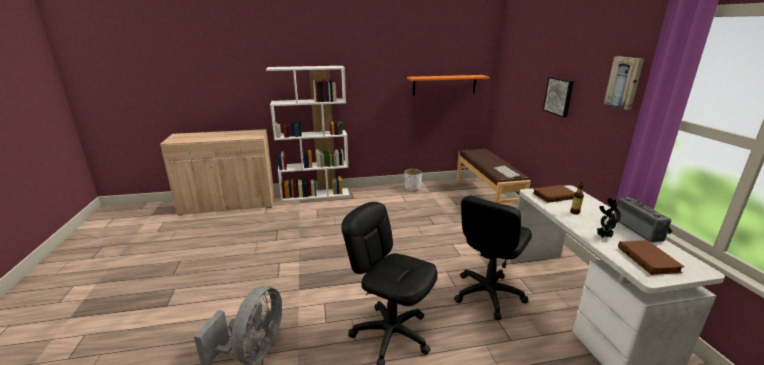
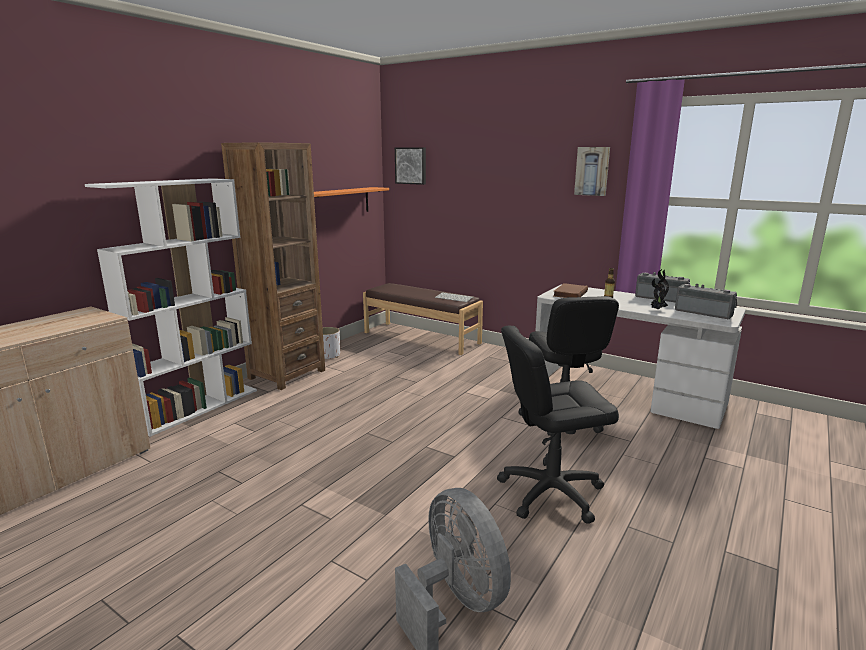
camera: 45 degrees left, 5 degrees down
picture [543,77,574,118] -> picture moved to [395,147,426,185]
brown book [618,240,685,275] -> radio [675,284,737,319]
none -> brown bookcase [221,142,325,390]

